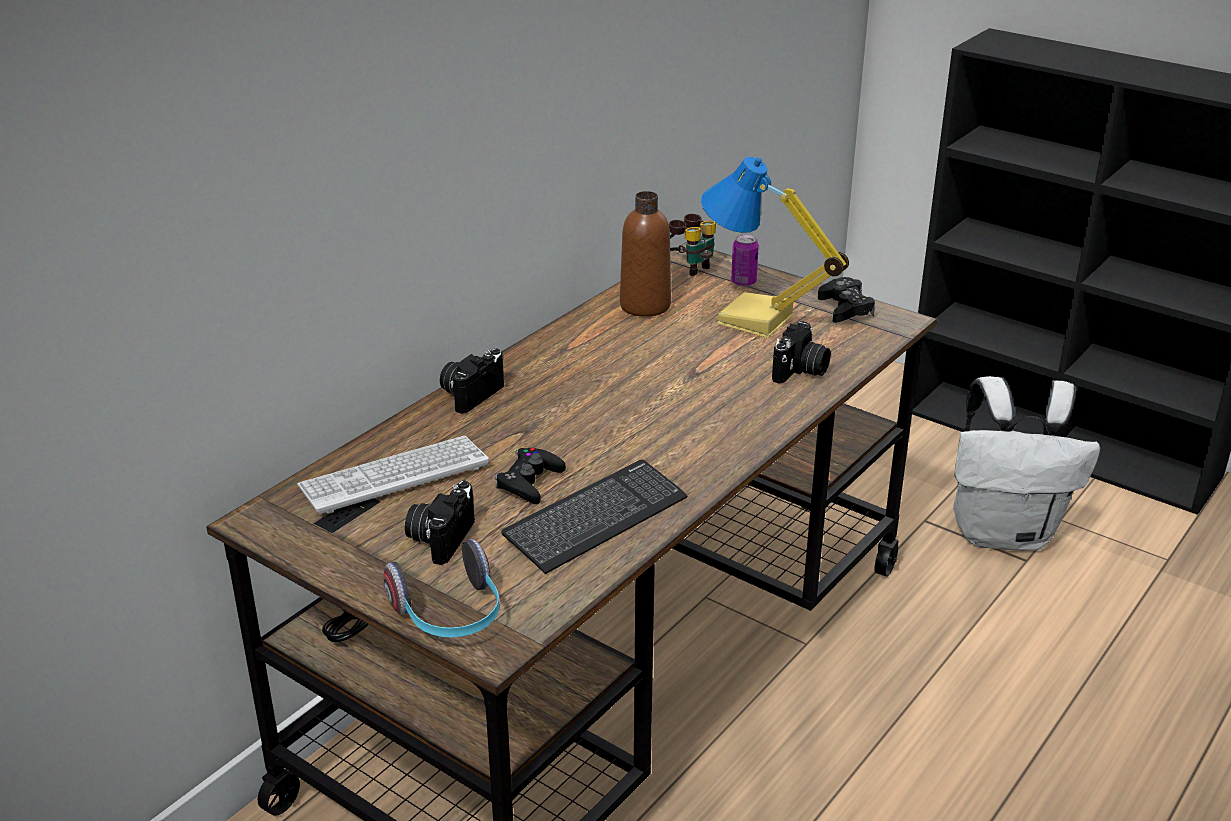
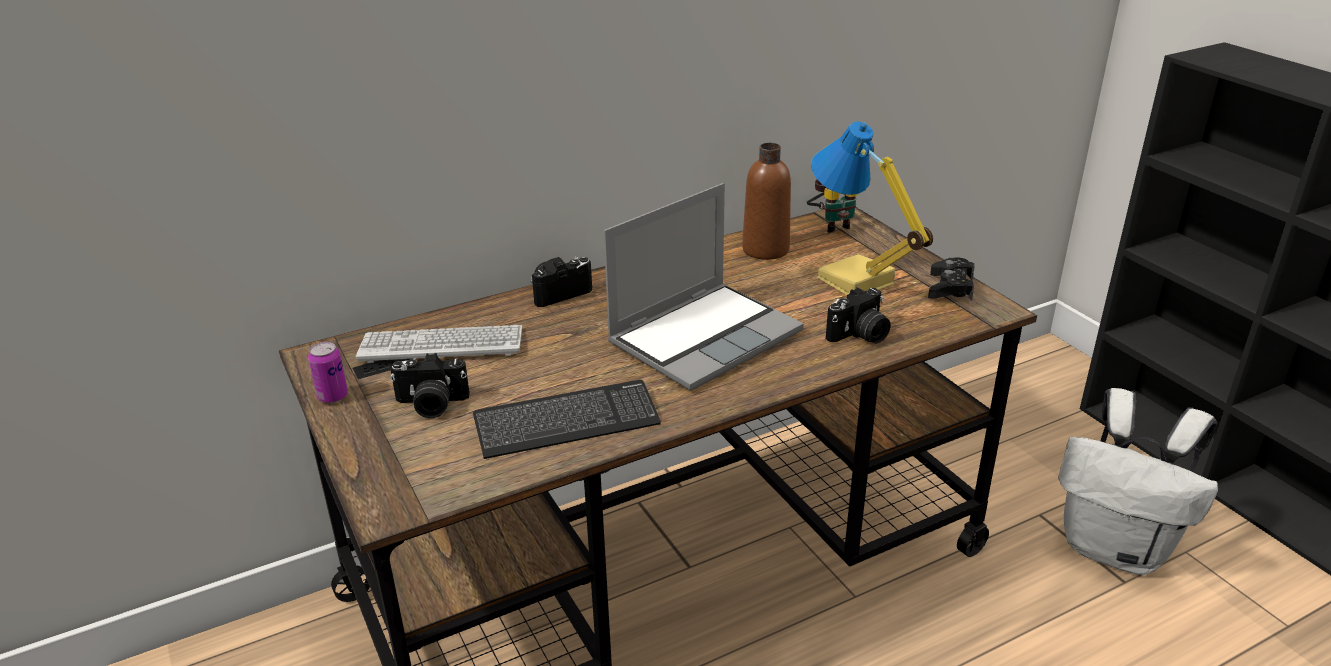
camera: 25 degrees right, 0 degrees up
headphones [383,539,499,637] -> none
camera [405,481,475,565] -> camera turned 135 degrees counterclockwise [390,353,470,418]
black game controller [495,448,566,504] -> none
can [731,234,759,287] -> can moved to [308,342,348,403]
none -> laptop [604,183,804,391]

